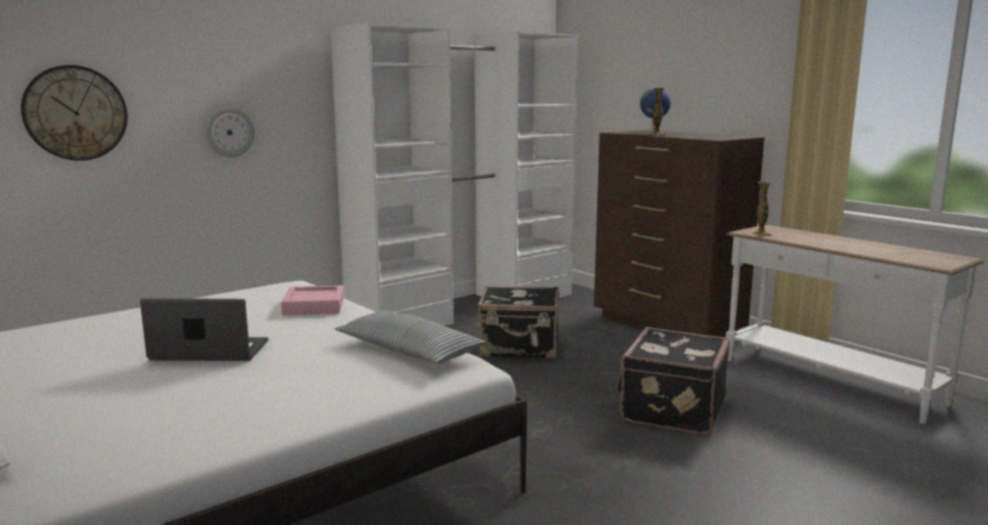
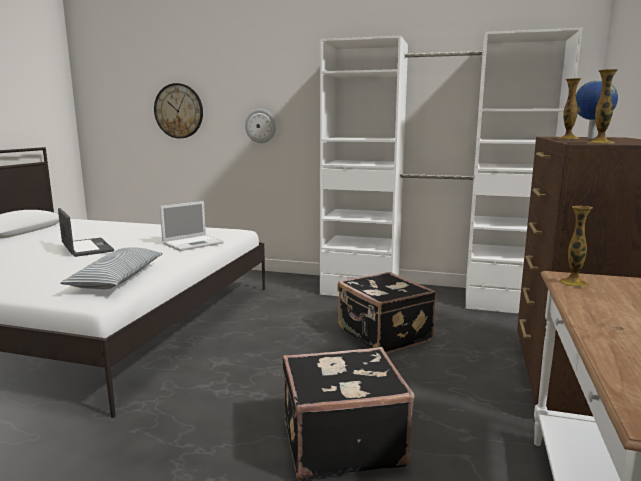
camera: 55 degrees right, 0 degrees up
pink tray [281,285,344,315] -> laptop [160,201,224,251]
none -> vase [588,69,618,143]

